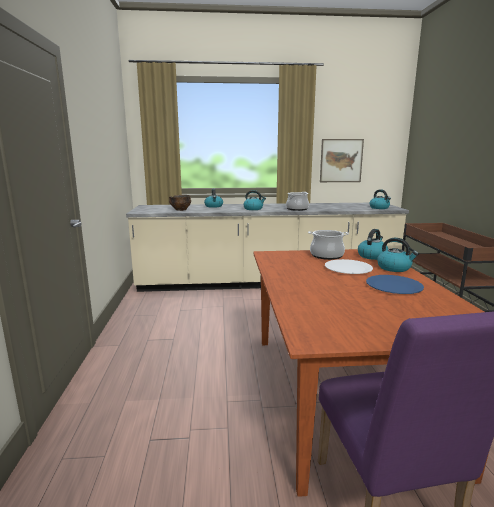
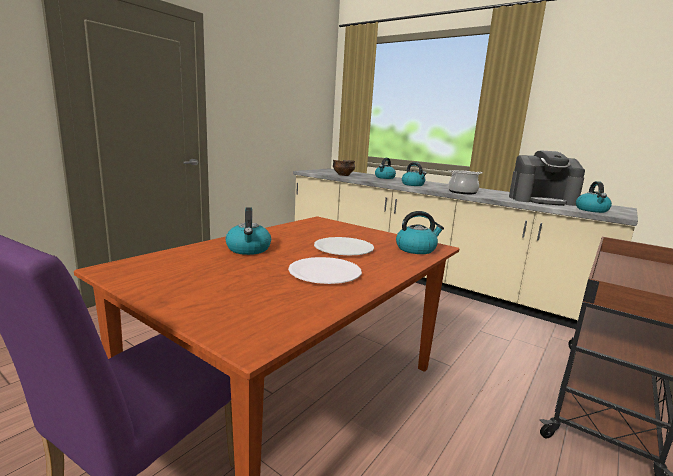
camera: 40 degrees right, 0 degrees up
cooking pot [308,230,349,260] -> none
picture [320,139,364,182] -> none
blue plate [366,275,424,294] -> white plate [288,257,362,284]
kettle [377,238,419,272] -> kettle moved to [226,207,271,255]
none -> coffee machine [509,150,585,206]

